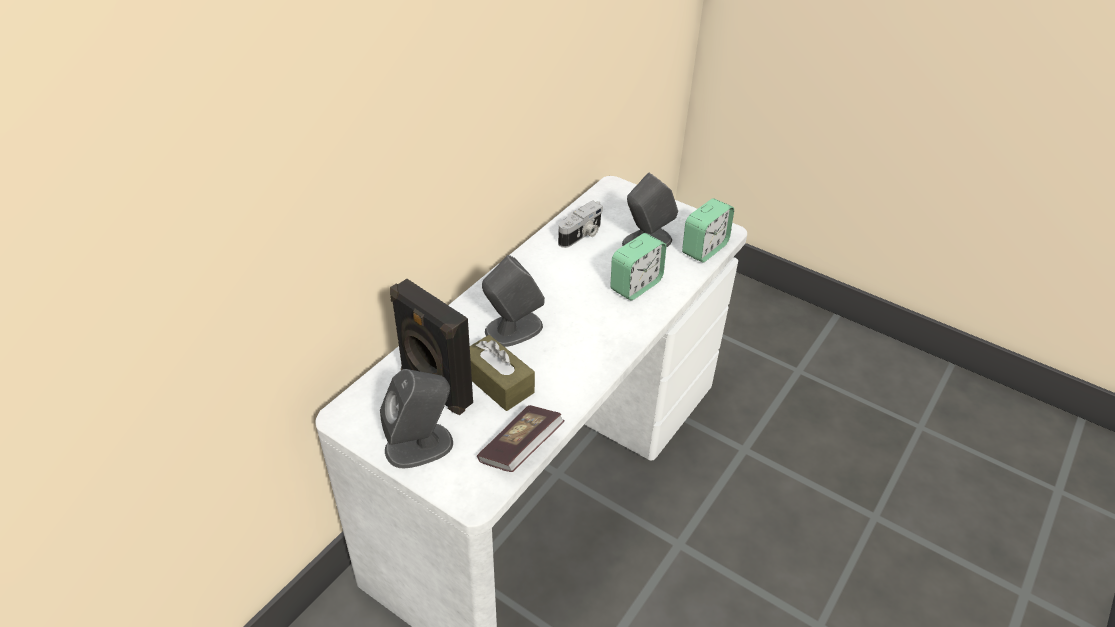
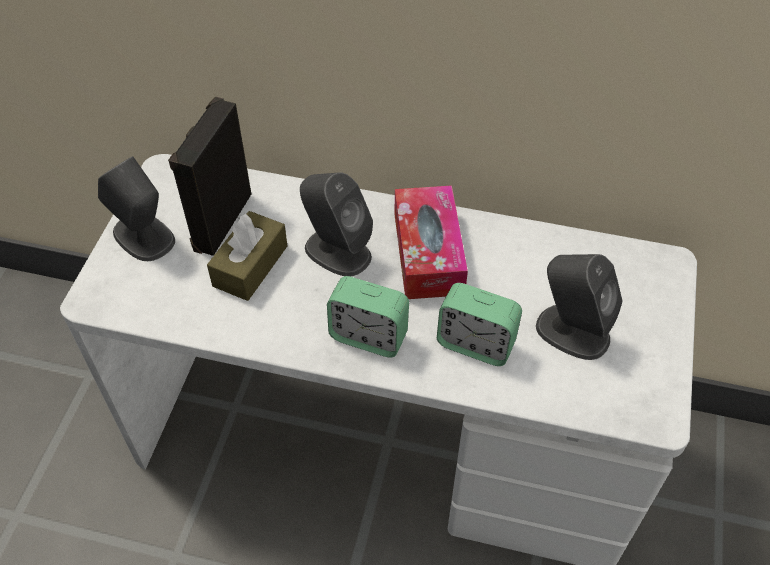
camera: 70 degrees right, 10 degrees up
book [477,405,565,472] -> none
camera [558,201,603,248] -> none
alarm clock [682,198,734,262] -> alarm clock moved to [327,276,409,357]
none -> tissue box [394,185,468,299]

